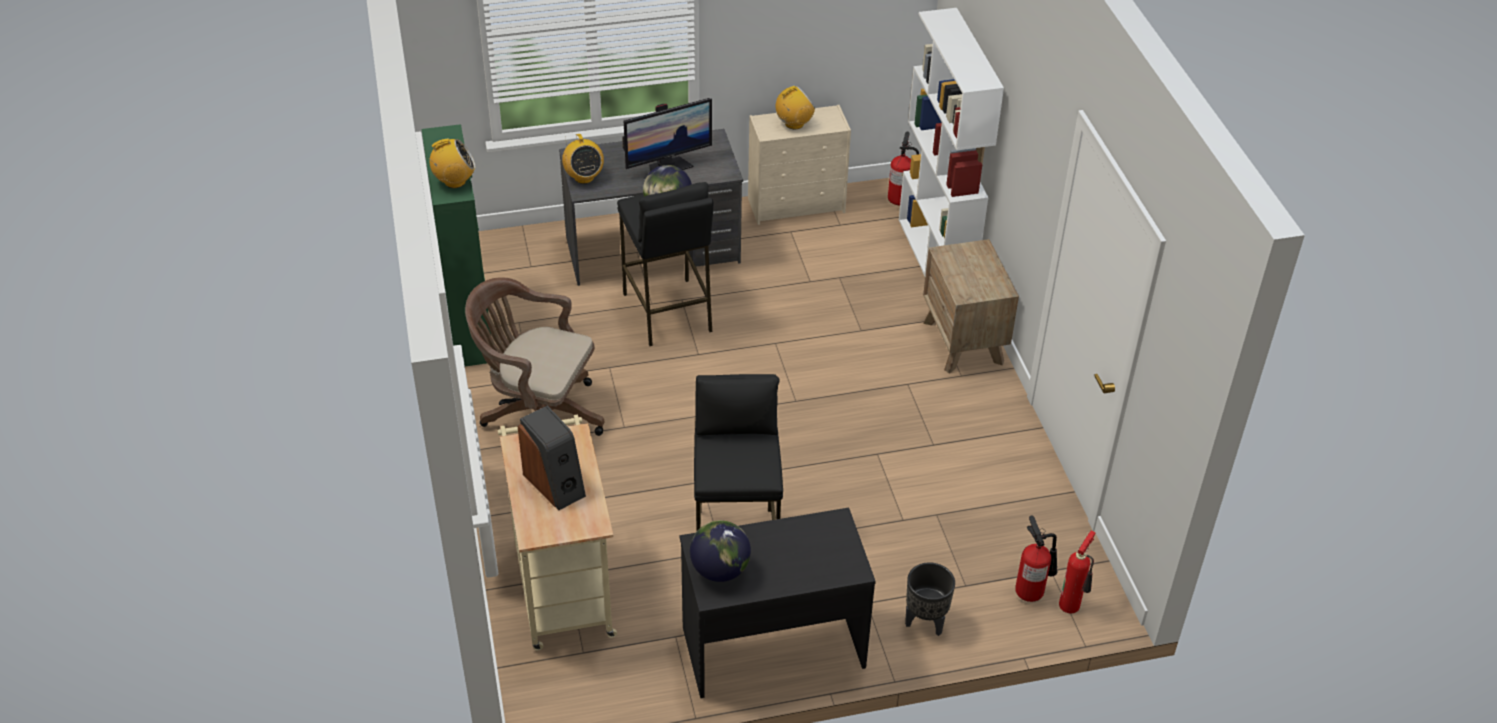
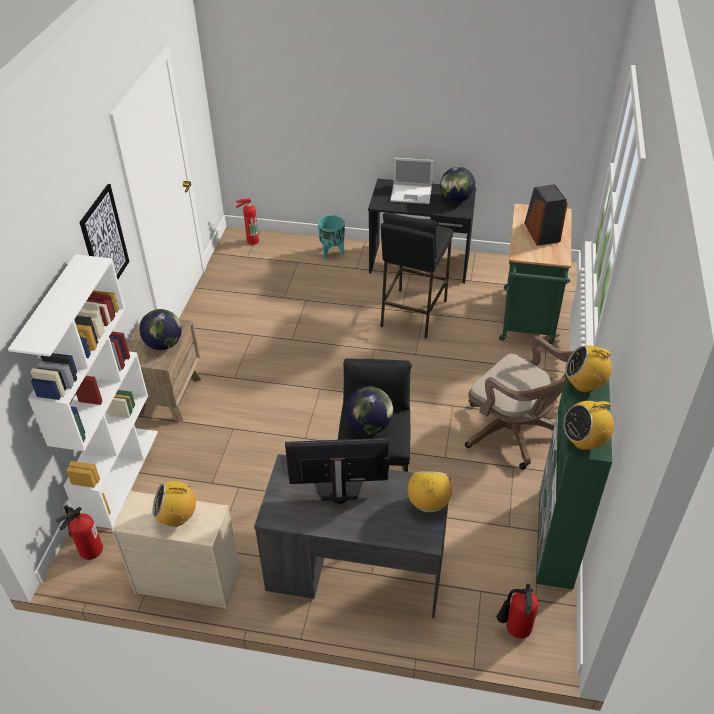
camera: 155 degrees left, 0 degrees up
beige cart [498,415,617,651] -> green cart [499,204,572,345]
black planter [905,562,955,636] -> turquoise planter [318,215,345,259]
fire extinguisher [1015,516,1057,602] -> fire extinguisher moved to [497,584,539,638]
none -> picture [80,184,129,279]
none -> globe [140,309,182,350]
none -> laptop [390,158,433,204]
none -> radio [563,395,614,451]

